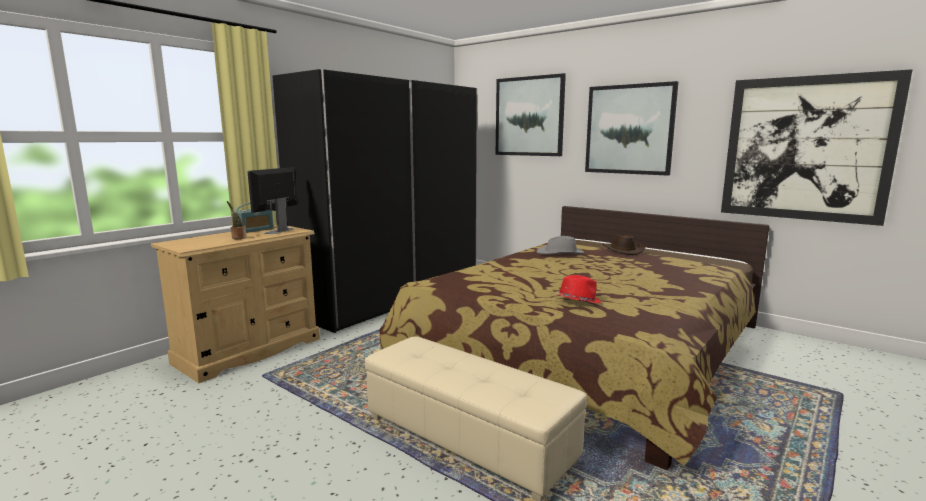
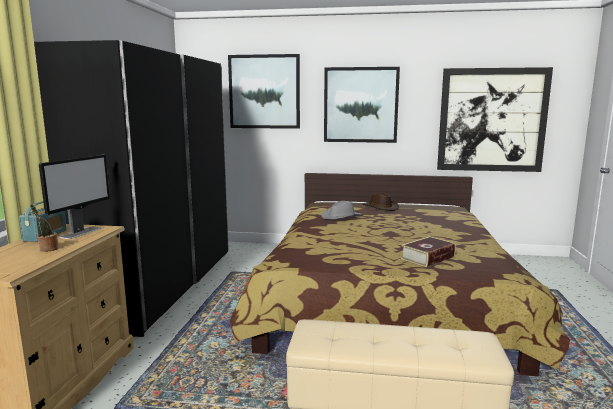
camera: 30 degrees left, 0 degrees up
monitor [247,167,297,234] -> monitor turned 150 degrees counterclockwise [39,155,110,239]
red hat [556,275,601,303] -> book [401,236,456,267]

